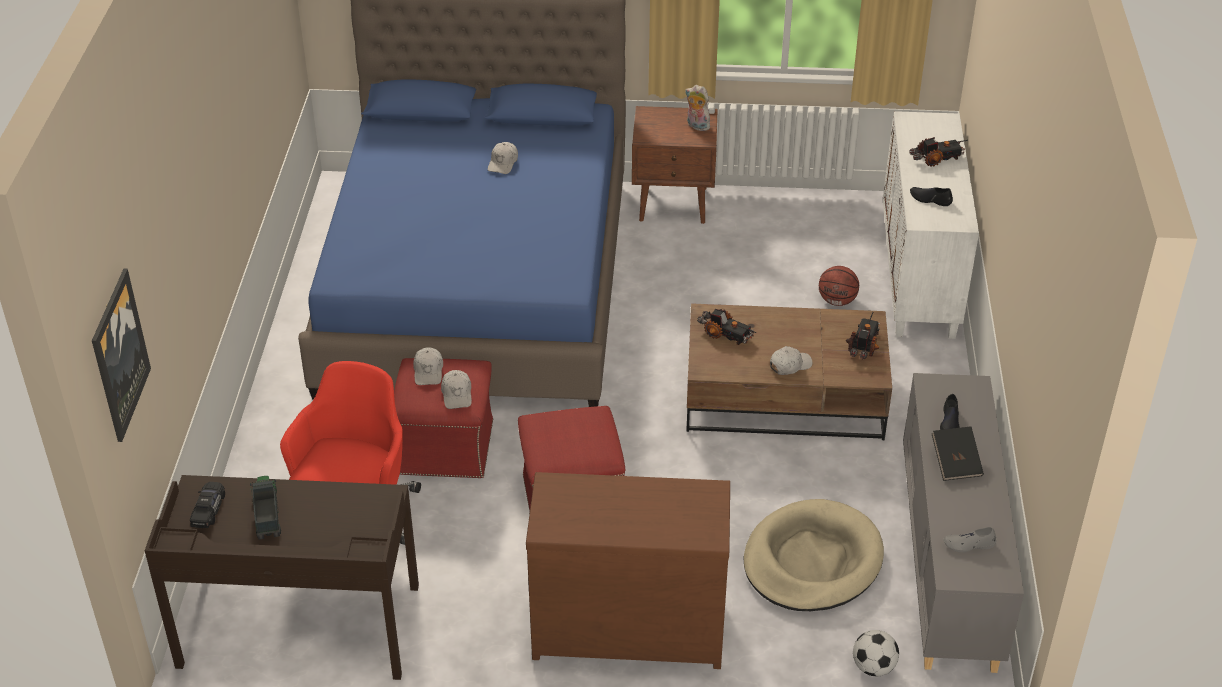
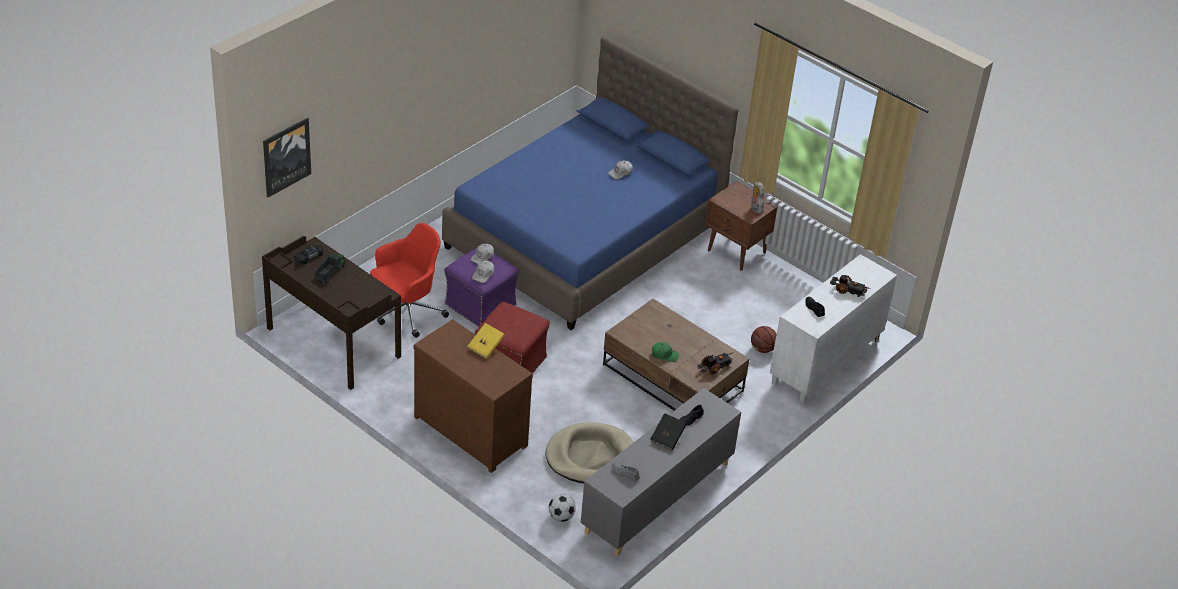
camera: 35 degrees right, 0 degrees up
red ottoman [394,358,493,478] -> purple ottoman [444,248,519,327]
toy truck [697,309,756,345] -> none
white cap [770,346,812,375] -> green cap [652,342,679,362]
none -> yellow book [468,323,505,359]

